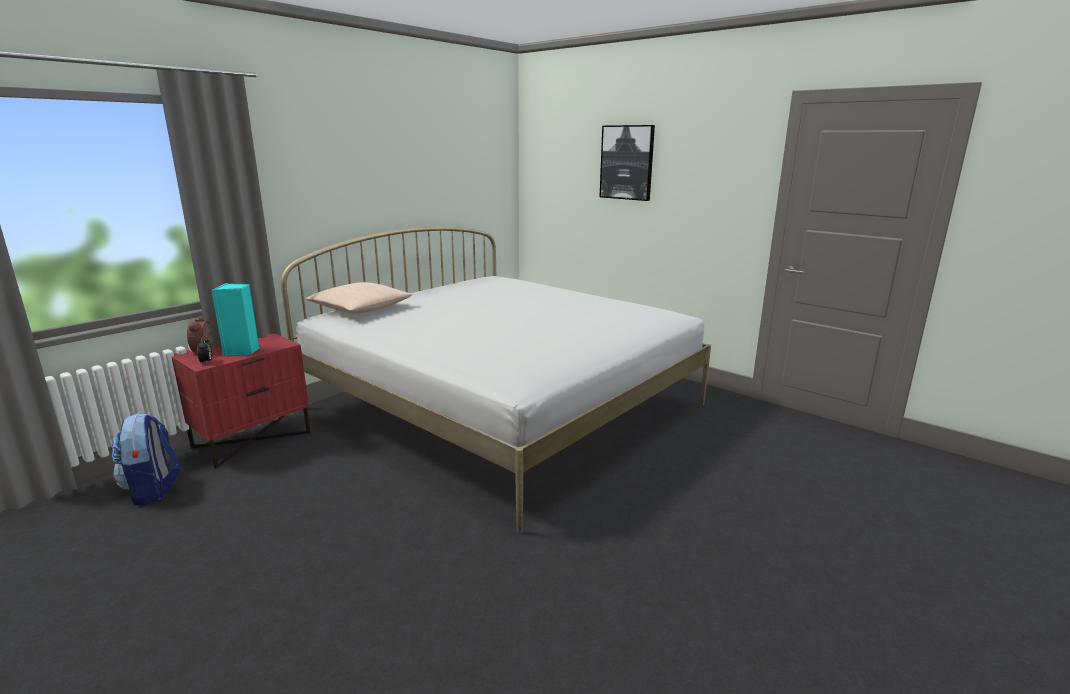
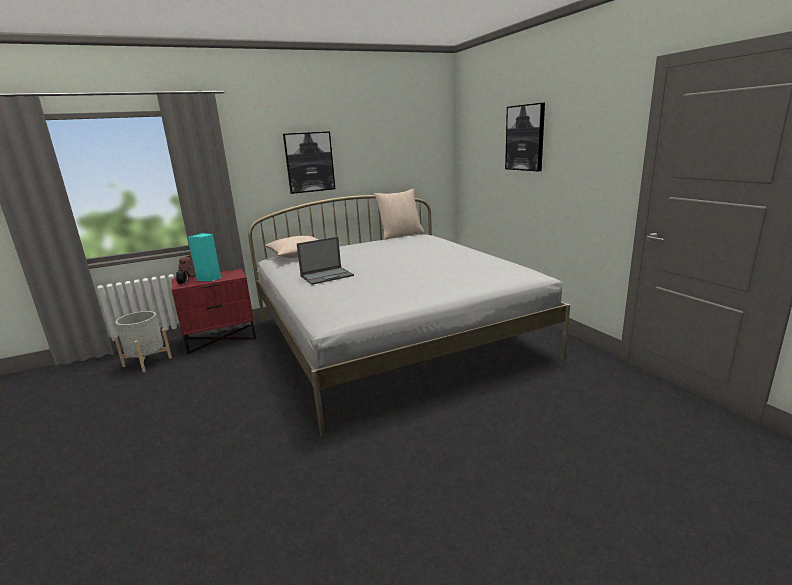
camera: 25 degrees right, 0 degrees up
backpack [112,413,180,506] -> grey planter [114,311,172,372]
none -> picture [283,131,335,194]
none -> laptop [297,237,354,285]
none -> beige pillow [374,189,424,240]

